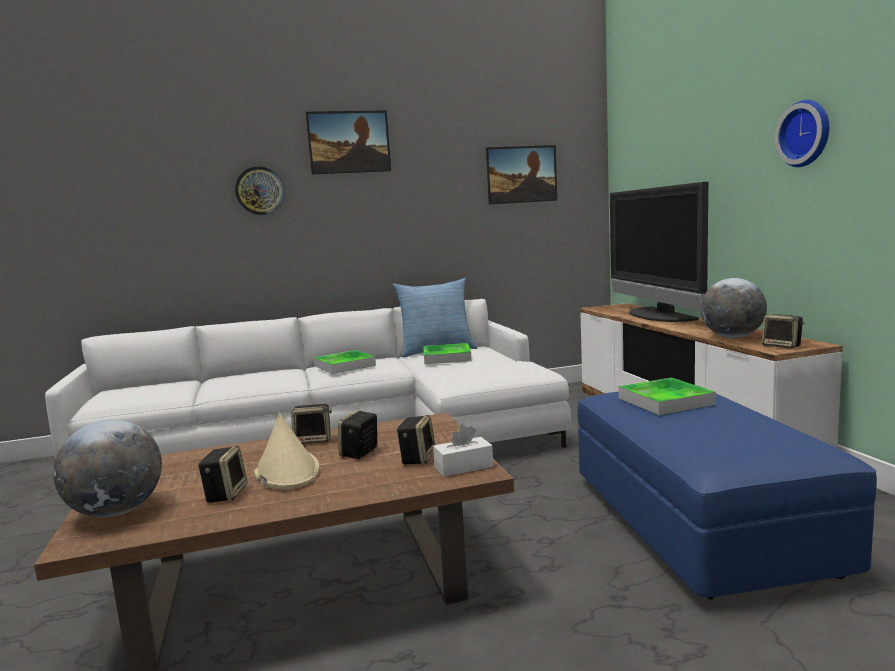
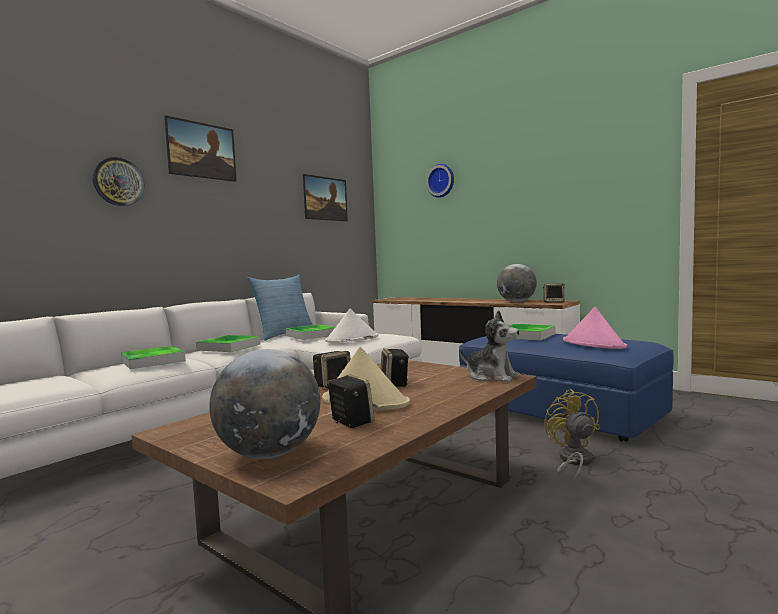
camera: 35 degrees left, 5 degrees down
speaker [396,415,435,464] -> none
white tissue box [433,424,493,477] -> plush toy [460,310,520,382]
television [610,182,708,322] -> none
wall clock [775,100,829,167] -> wall clock moved to [426,164,454,198]
none -> tray [121,346,186,369]
none -> white hat [325,309,379,343]
none -> yellow fan [544,389,600,484]
none -> pink hat [563,307,627,349]

